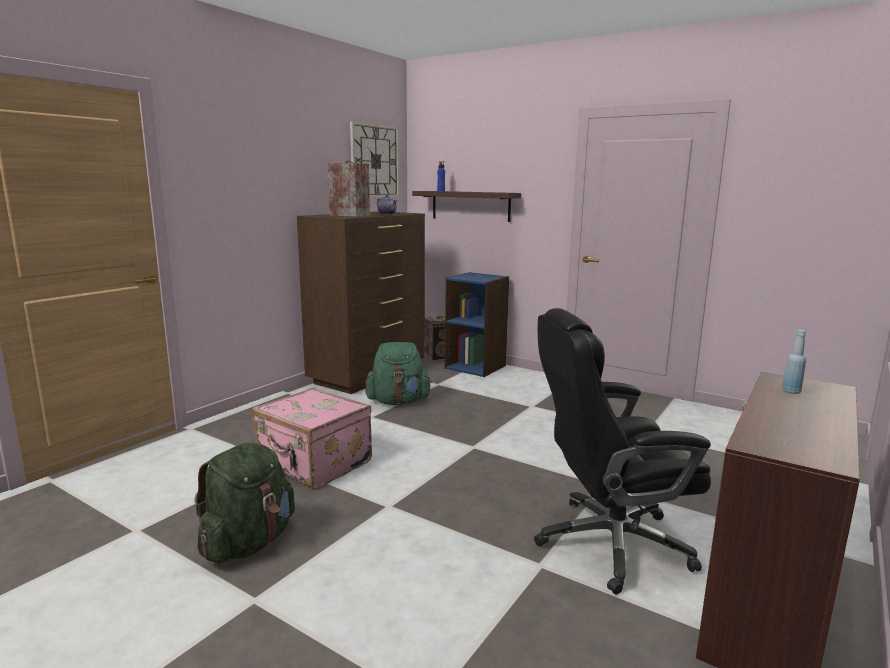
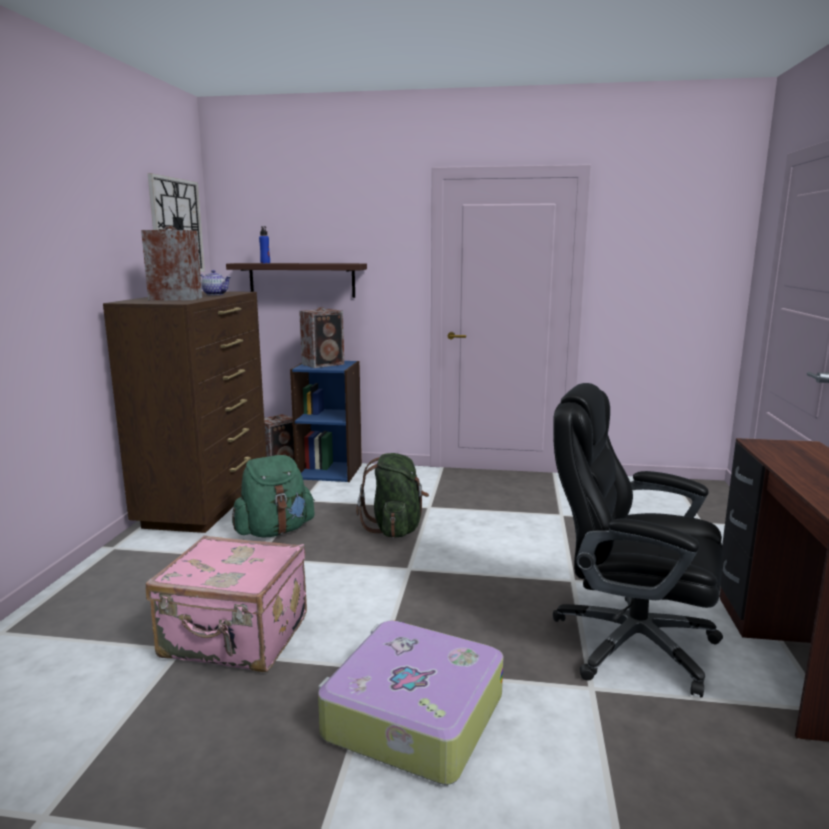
camera: 25 degrees left, 0 degrees up
green backpack [194,443,295,563] -> green backpack moved to [356,453,429,538]
black office chair [534,308,711,595] -> black office chair turned 60 degrees clockwise [553,383,723,698]
blue bottle [782,330,806,394] -> none
none -> speaker [299,307,344,368]
none -> suitcase [318,620,504,785]

